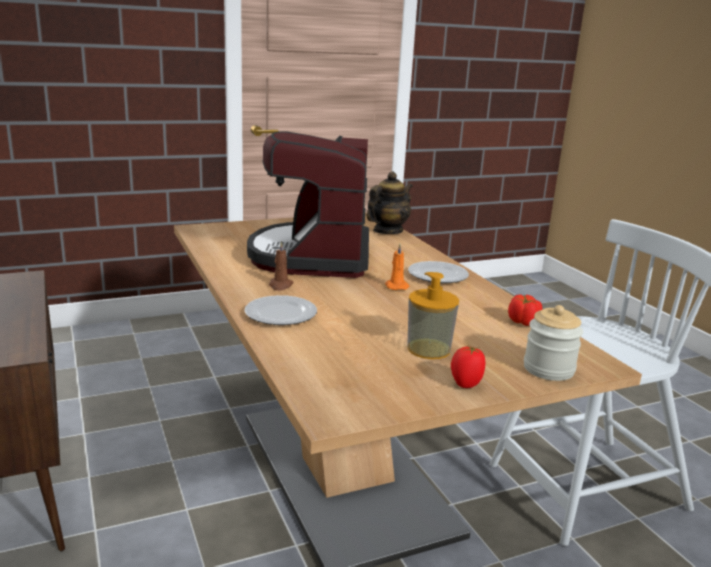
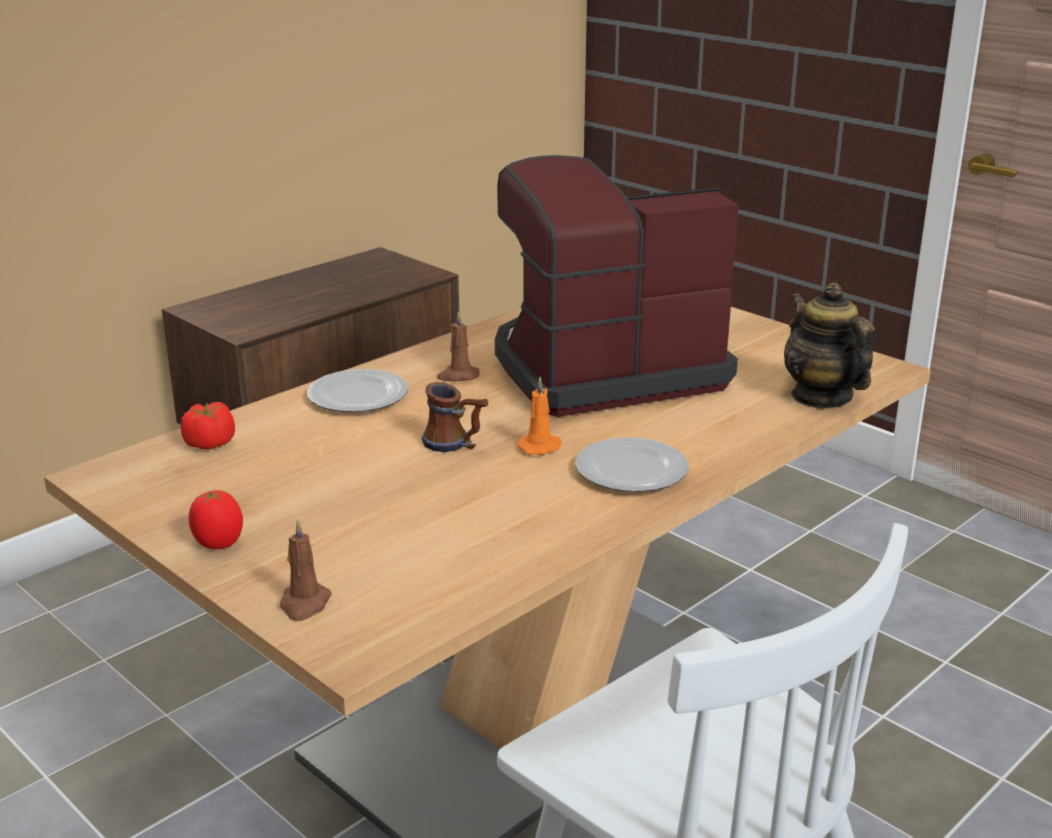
camera: 70 degrees right, 5 degrees up
teapot [367,171,413,234] -> teapot turned 135 degrees counterclockwise [784,282,875,409]
soap dispenser [407,272,459,359] -> none
tomato [508,294,542,326] -> tomato moved to [181,402,235,450]
jar [524,305,583,381] -> brown candle [280,519,332,621]
none -> mug [422,382,488,452]

